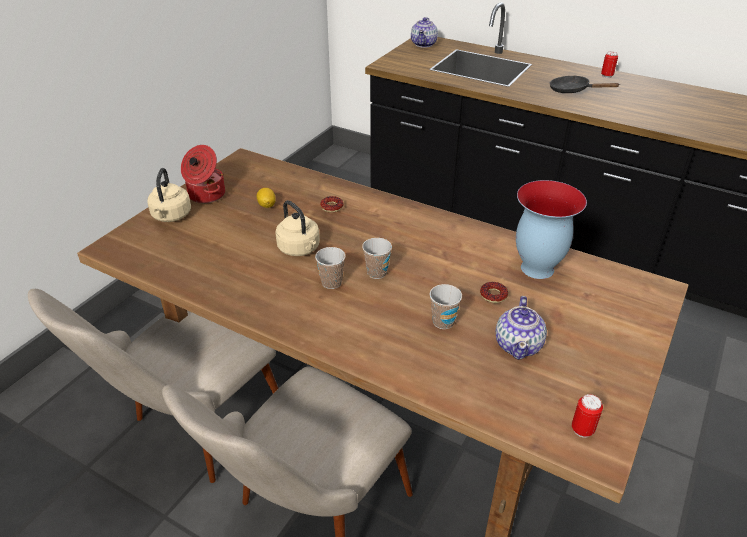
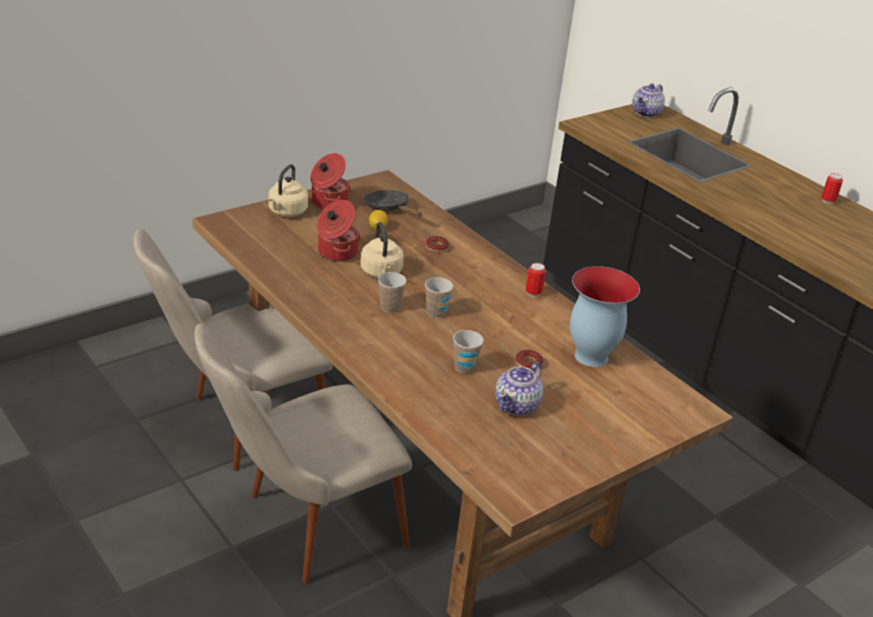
camera: 20 degrees right, 5 degrees down
black frying pan [549,75,619,93] -> black frying pan moved to [364,190,422,217]
can [572,394,603,438] -> can moved to [526,263,546,297]
none -> cooking pot [317,200,360,262]

